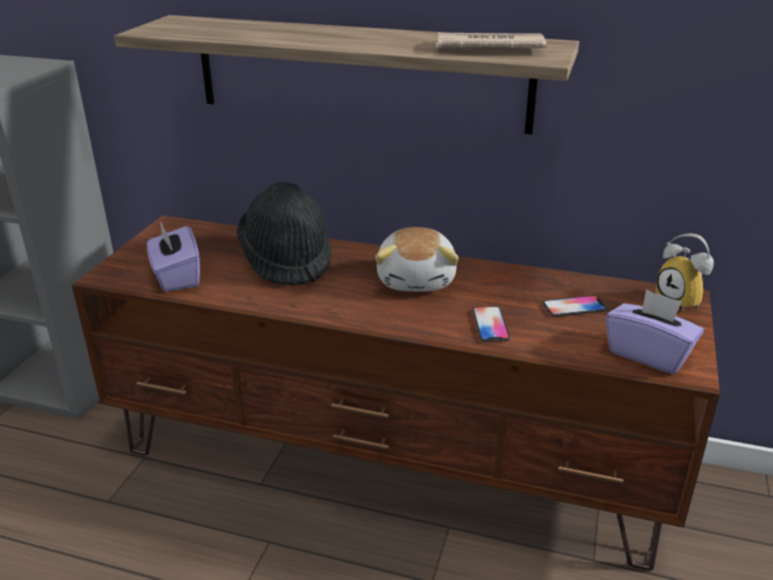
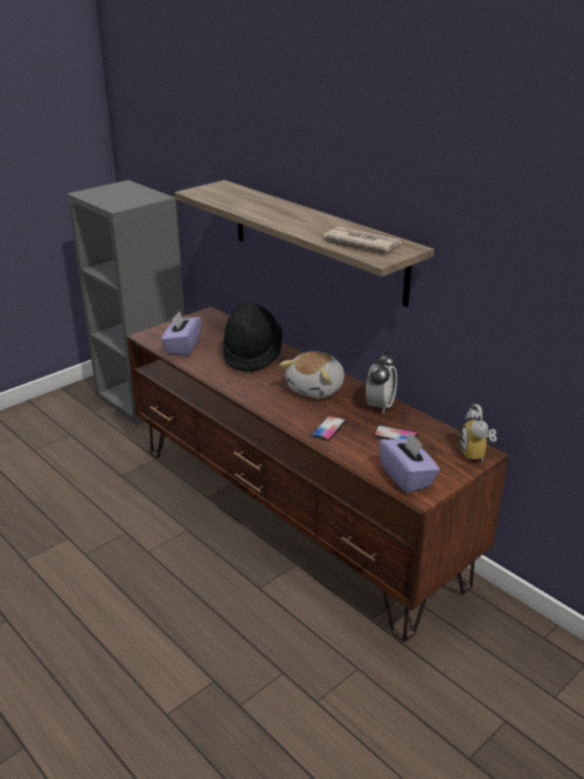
camera: 30 degrees right, 0 degrees up
none -> alarm clock [366,351,397,414]

